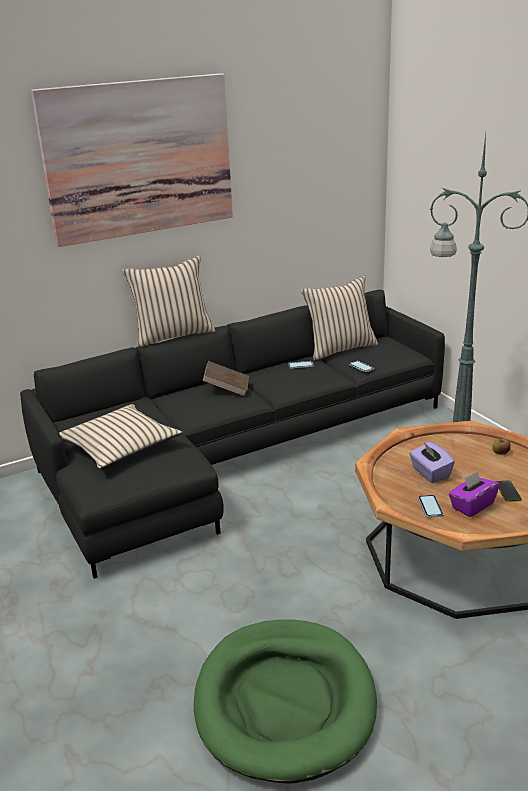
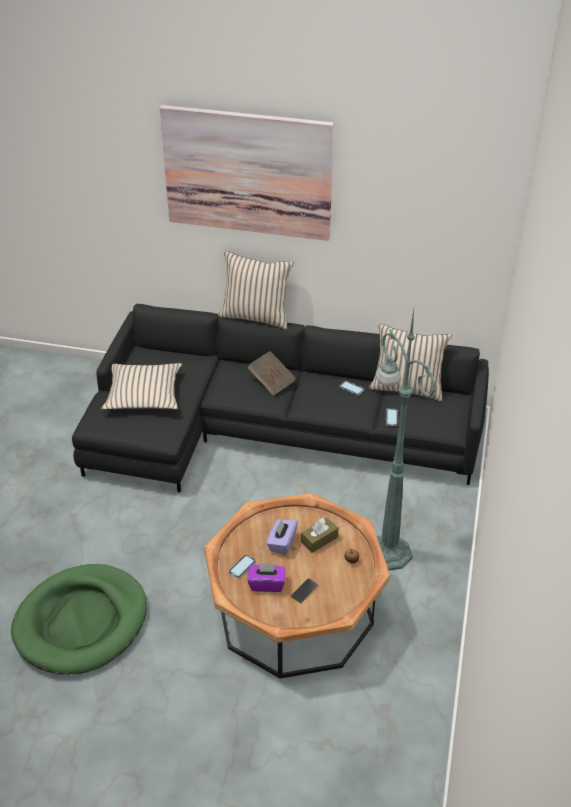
camera: 40 degrees right, 15 degrees up
none -> brown tissue box [301,518,338,553]

